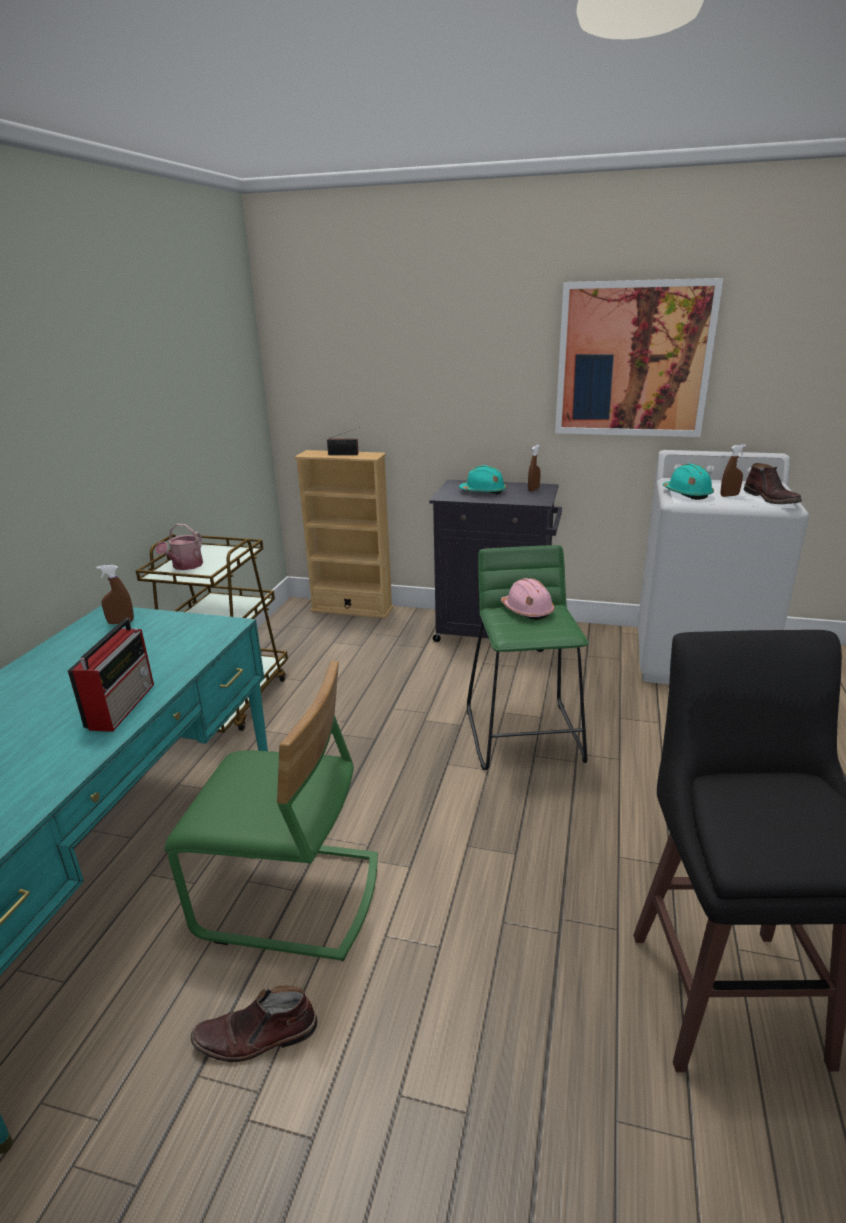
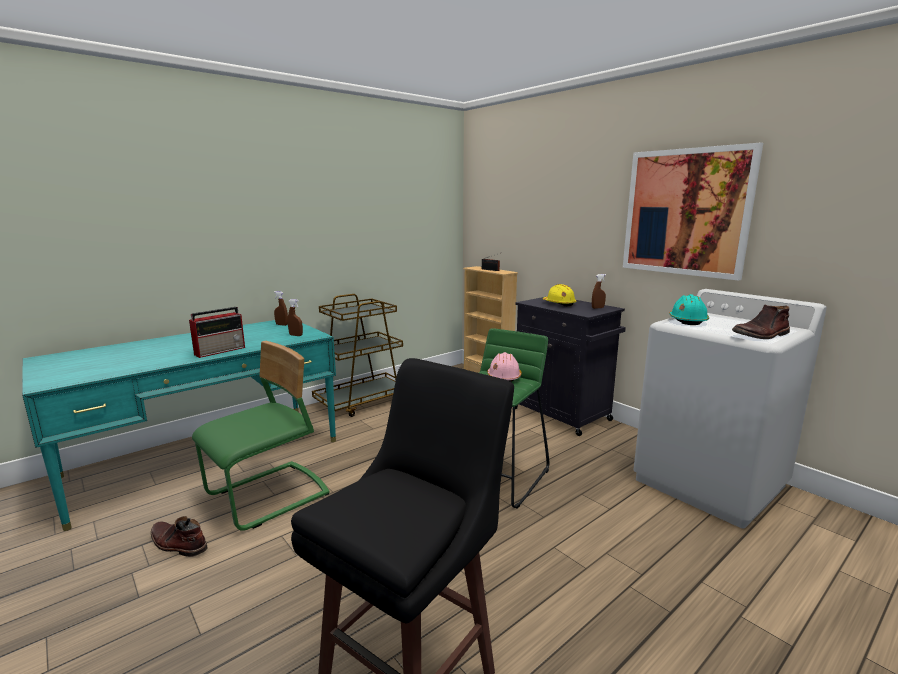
camera: 35 degrees right, 10 degrees down
watering can [155,524,203,570] -> none
green chair [164,661,378,961] -> green chair turned 90 degrees counterclockwise [192,341,330,531]
turquoise hard hat [459,465,506,495] -> yellow hard hat [543,284,577,306]
brown spray bottle [721,444,746,497] -> brown spray bottle moved to [288,299,303,336]
brown boot [744,463,802,504] -> brown boot turned 45 degrees clockwise [732,305,790,339]

